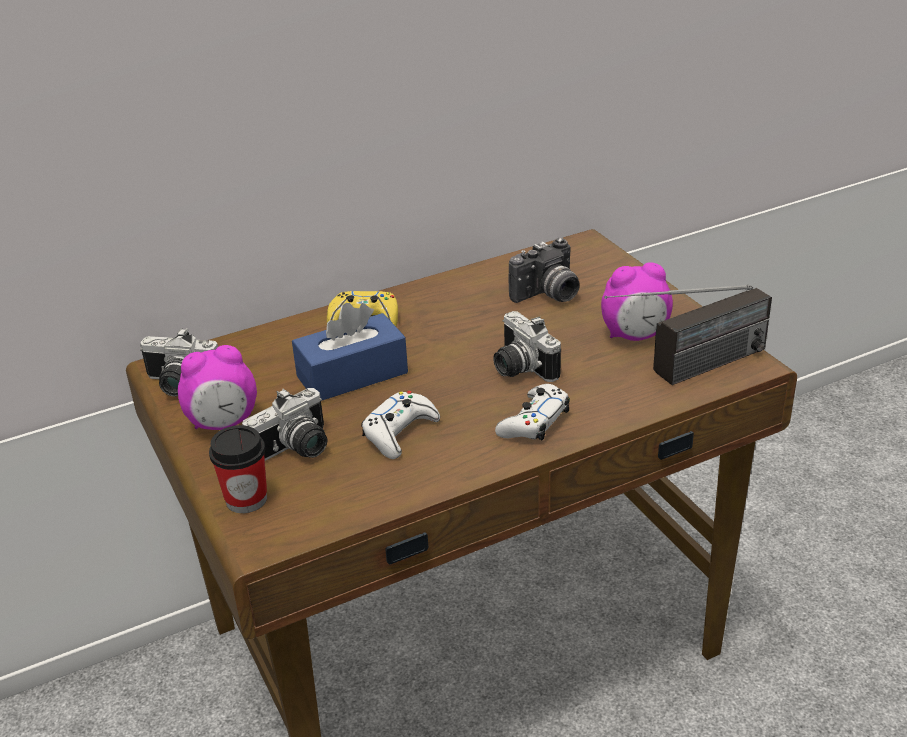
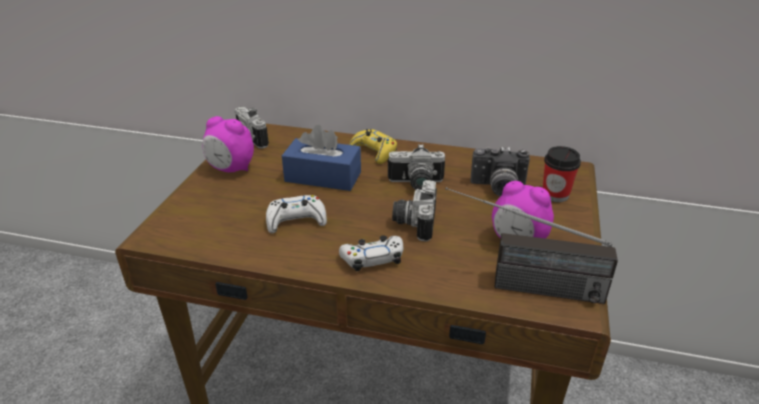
camera: 40 degrees right, 0 degrees up
cup [209,425,267,513] -> cup moved to [543,146,581,202]
camera [242,388,327,461] -> camera moved to [388,144,445,190]

